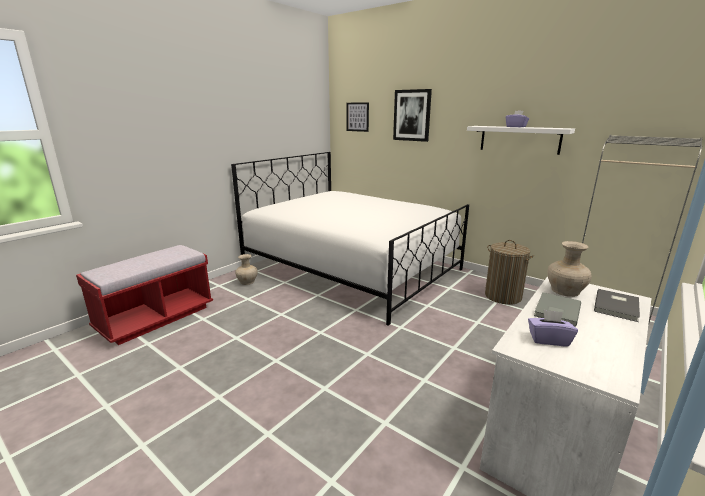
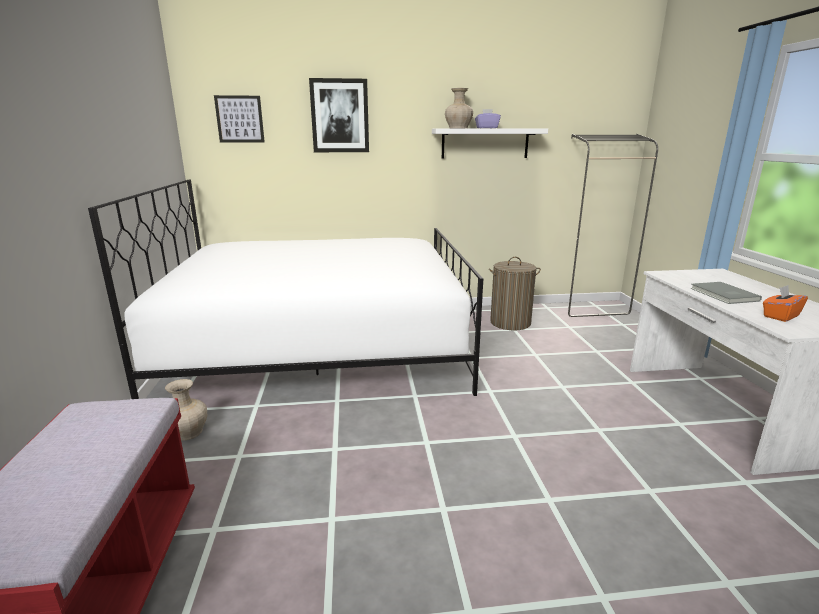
camera: 45 degrees left, 0 degrees up
purple tissue box [528,310,578,346] -> orange tissue box [763,285,808,322]
beige vase [548,241,592,297] -> beige vase moved to [445,88,473,128]
grey book [594,289,640,322] -> none

